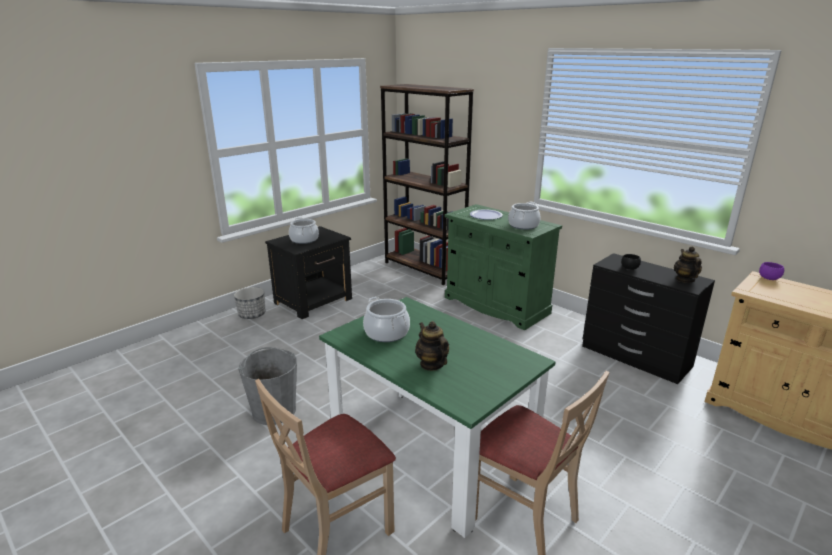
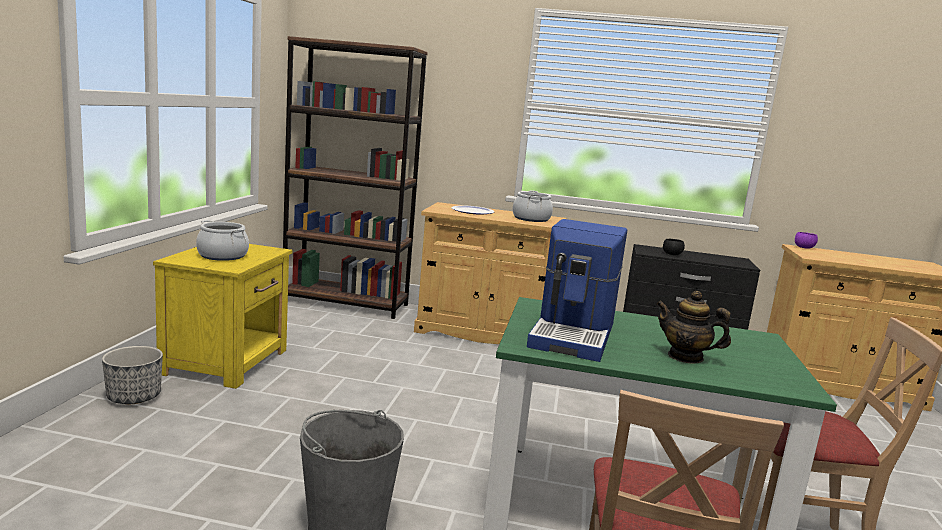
camera: 35 degrees left, 10 degrees down
black nightstand [265,226,352,319] -> yellow nightstand [153,244,293,389]
cooking pot [363,297,410,342] -> coffee machine [527,219,627,362]
green cabinet [445,204,562,330] -> beige cabinet [414,202,567,344]
teapot [674,246,702,283] -> none

